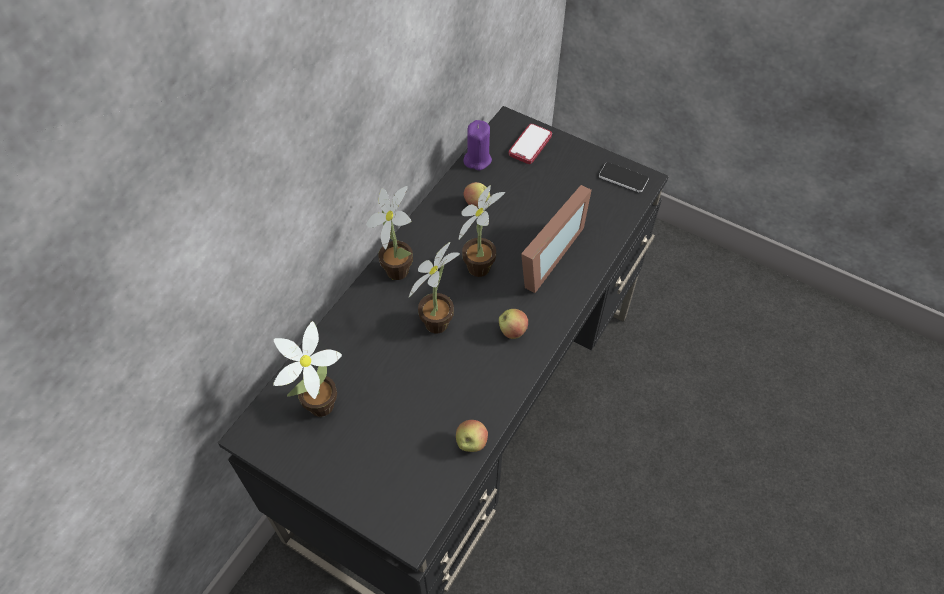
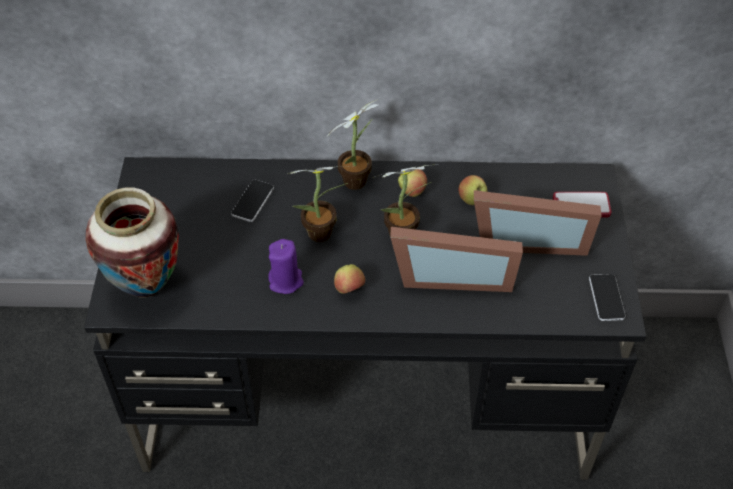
camera: 60 degrees right, 5 degrees down
potted plant [273,321,342,417] -> none
apple [456,420,488,452] -> apple moved to [398,169,427,197]
purple candle [463,120,492,170] -> purple candle moved to [268,239,304,294]
none -> vase [86,188,179,297]
none -> phone [231,180,274,222]
none -> picture frame [474,190,602,256]

